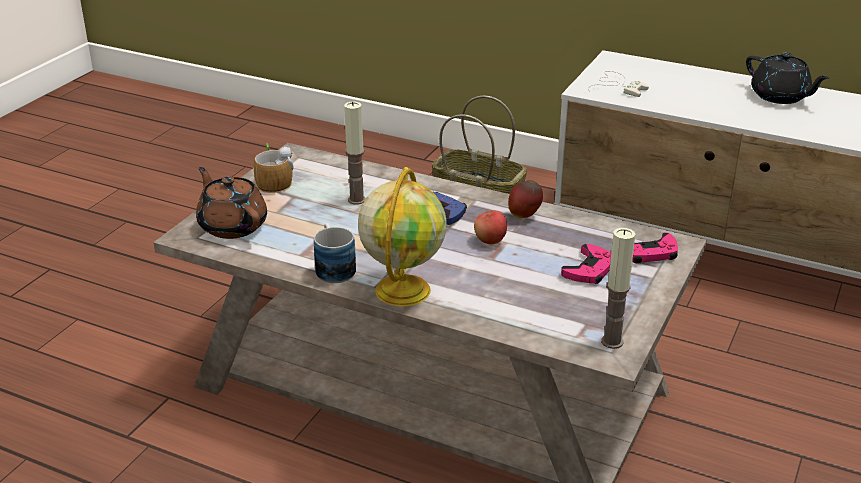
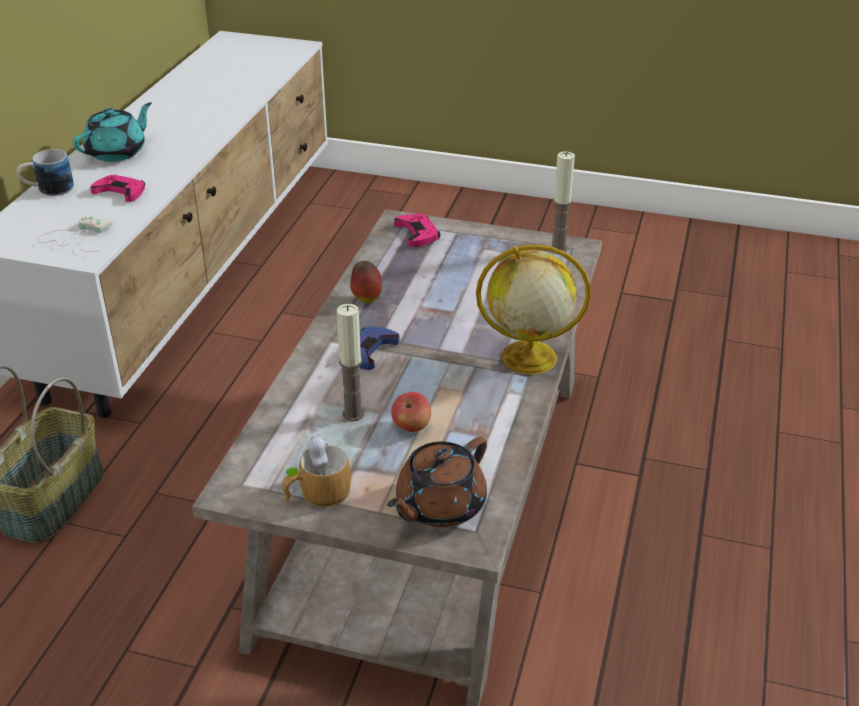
camera: 100 degrees left, 5 degrees up
mug [314,223,356,283] -> mug moved to [17,149,74,196]
apple [474,211,507,244] -> apple moved to [391,392,431,432]
pink game controller [561,244,611,284] -> pink game controller moved to [90,175,145,202]
black teapot [746,53,829,104] -> turquoise teapot [73,102,152,162]

